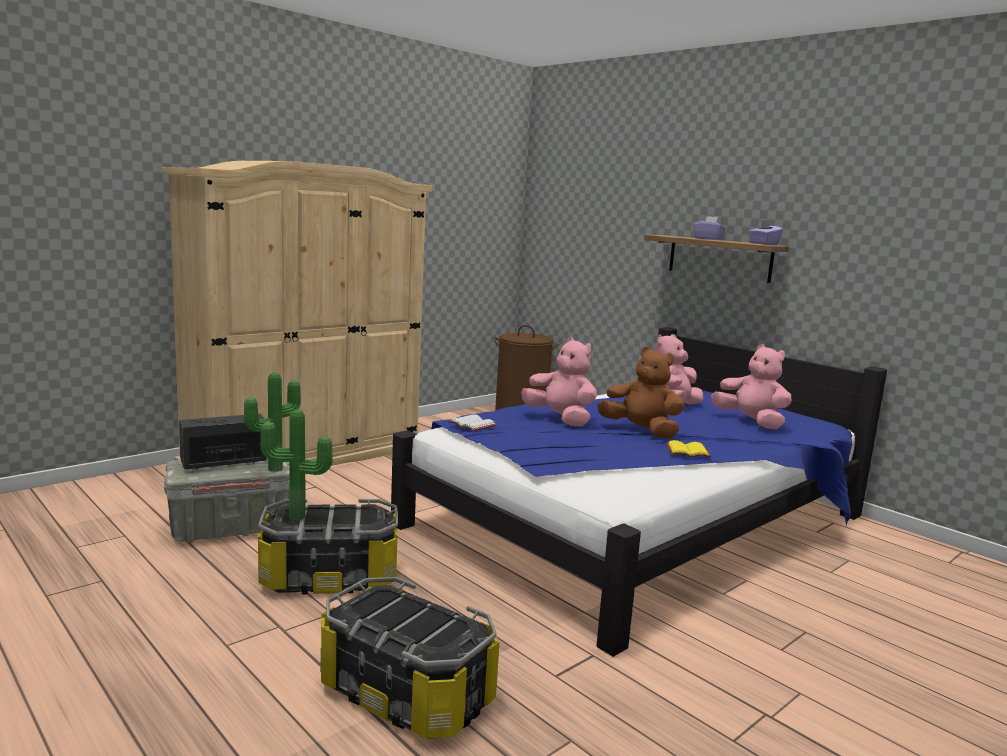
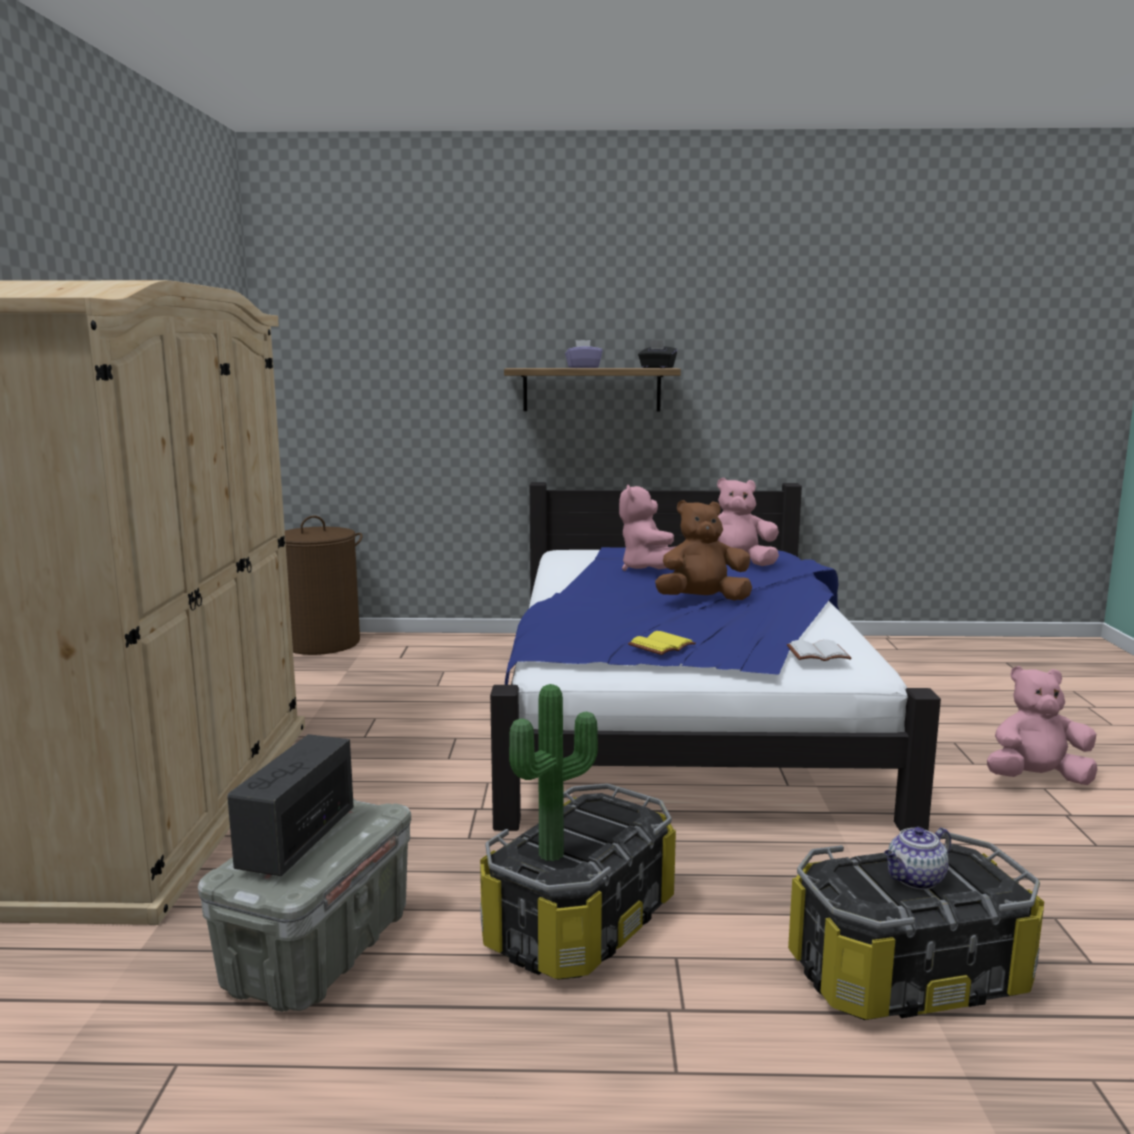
camera: 45 degrees left, 0 degrees up
potted plant [244,372,301,472] -> none
white book [448,415,497,431] -> white book moved to [787,640,851,661]
pink plush toy [521,338,597,426] -> pink plush toy moved to [987,666,1097,785]
yellow book [666,440,711,458] -> yellow book moved to [628,631,696,655]
purple tissue box [748,219,783,245] -> black tissue box [638,340,677,368]
none -> teapot [884,827,951,890]

